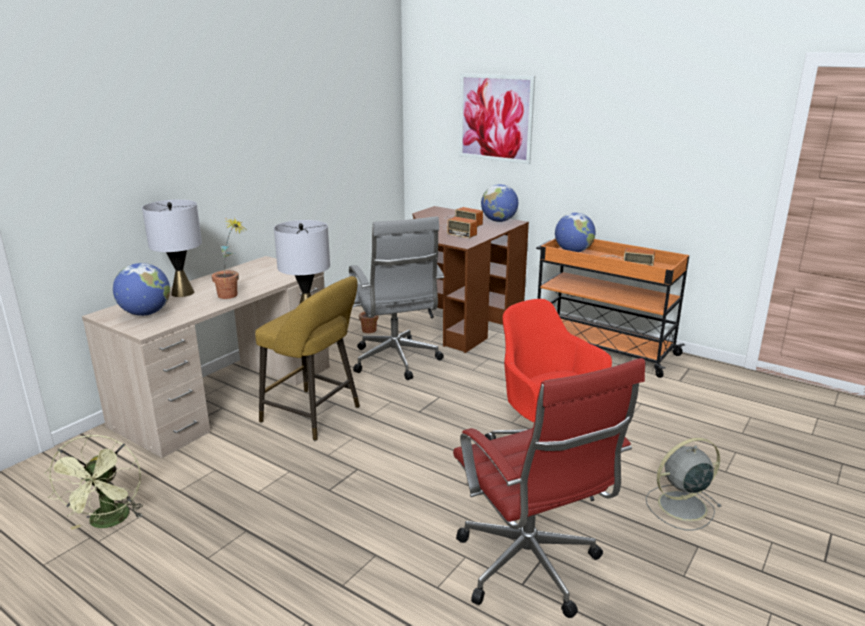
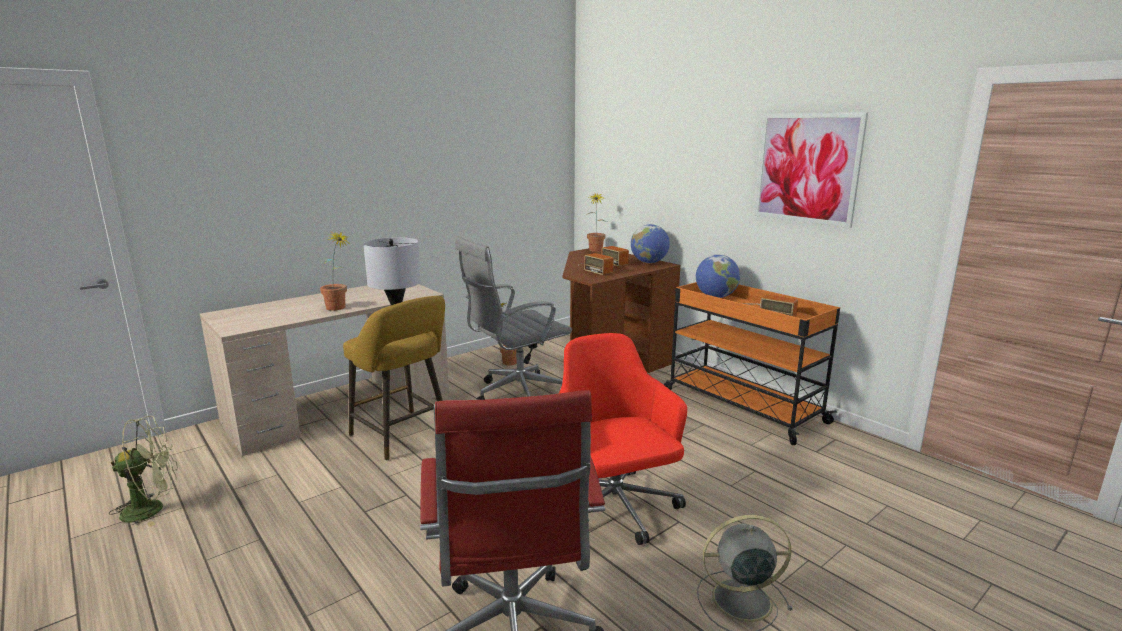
camera: 15 degrees right, 5 degrees down
green fan [45,434,143,530] -> green fan turned 120 degrees counterclockwise [109,416,178,527]
globe [113,263,170,316] -> none
grey table lamp [142,200,202,297] -> none
grey office chair [349,216,444,380] -> grey office chair turned 60 degrees clockwise [455,236,572,400]
picture [459,73,535,164] -> picture moved to [754,112,868,228]
none -> potted plant [586,194,607,252]

